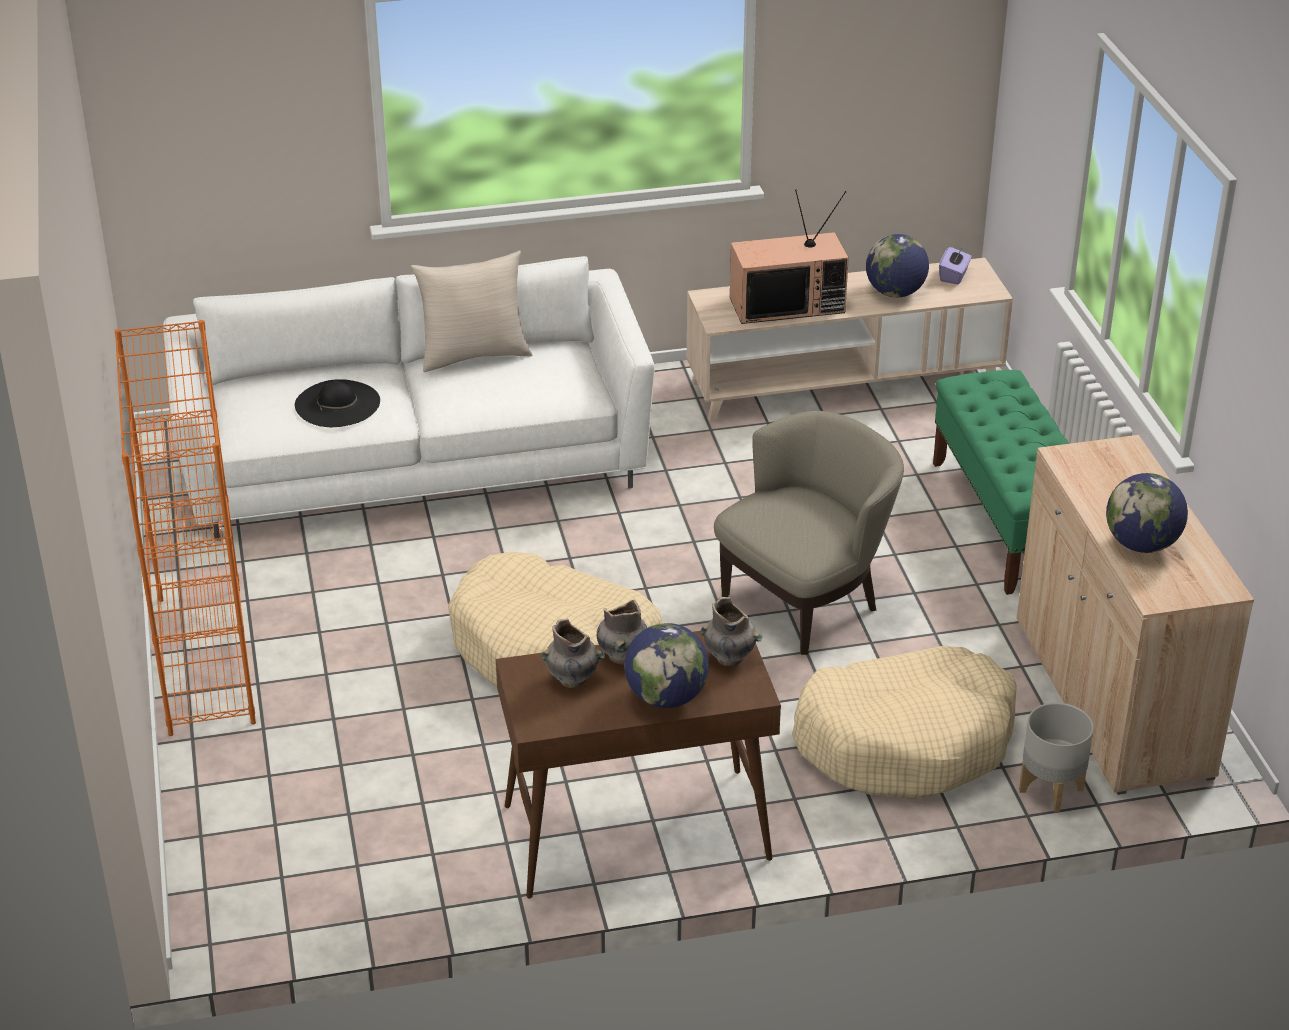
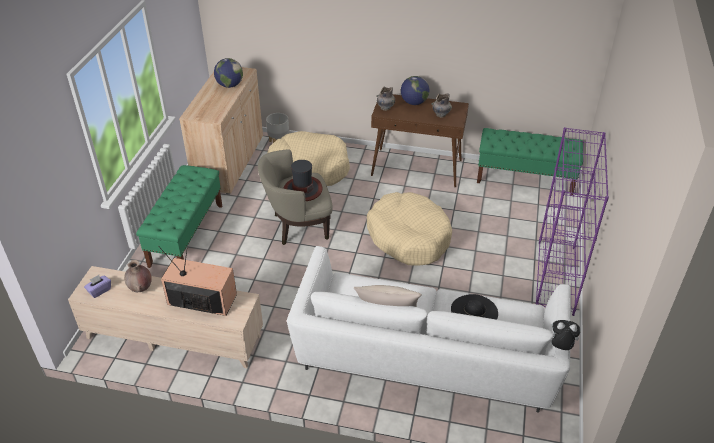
camera: 155 degrees left, 5 degrees up
orange bookcase [115,320,256,736] -> purple bookcase [536,127,609,316]
grey vase [597,600,647,664] -> none
globe [866,234,929,297] -> brown vase [124,260,152,292]
none -> hat [283,160,323,201]
none -> green bench [477,128,583,195]
none -> plush toy [551,320,580,350]

